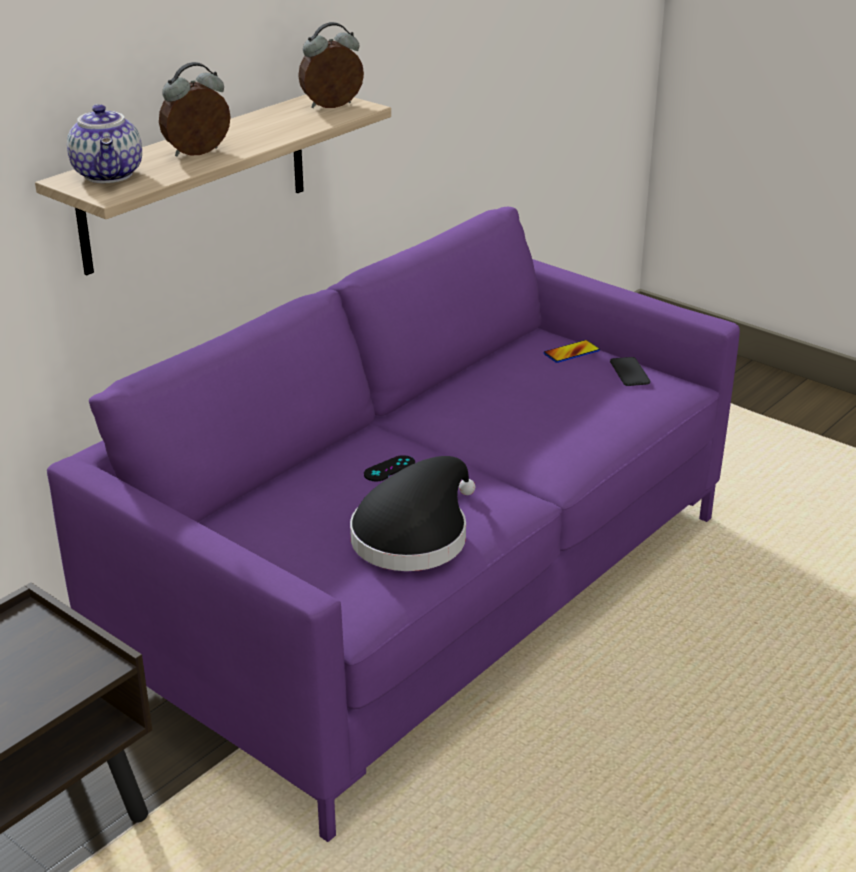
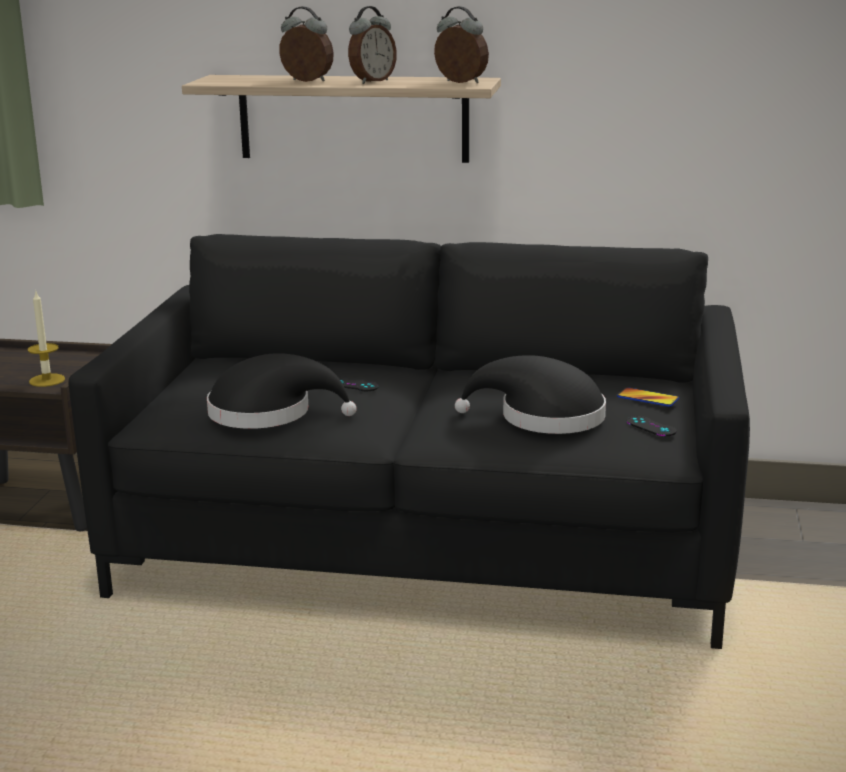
camera: 60 degrees right, 10 degrees down
purple sofa [47,207,740,842] -> black sofa [68,234,750,649]
teapot [67,104,142,183] -> none
phone [610,357,650,386] -> black game controller [627,416,677,436]
none -> candle [28,292,65,387]
none -> alarm clock [348,6,397,84]
none -> black hat [455,355,606,434]

